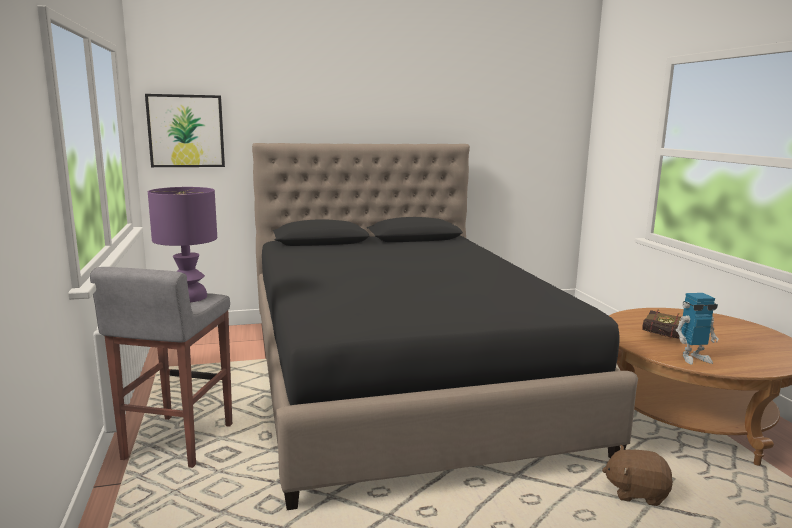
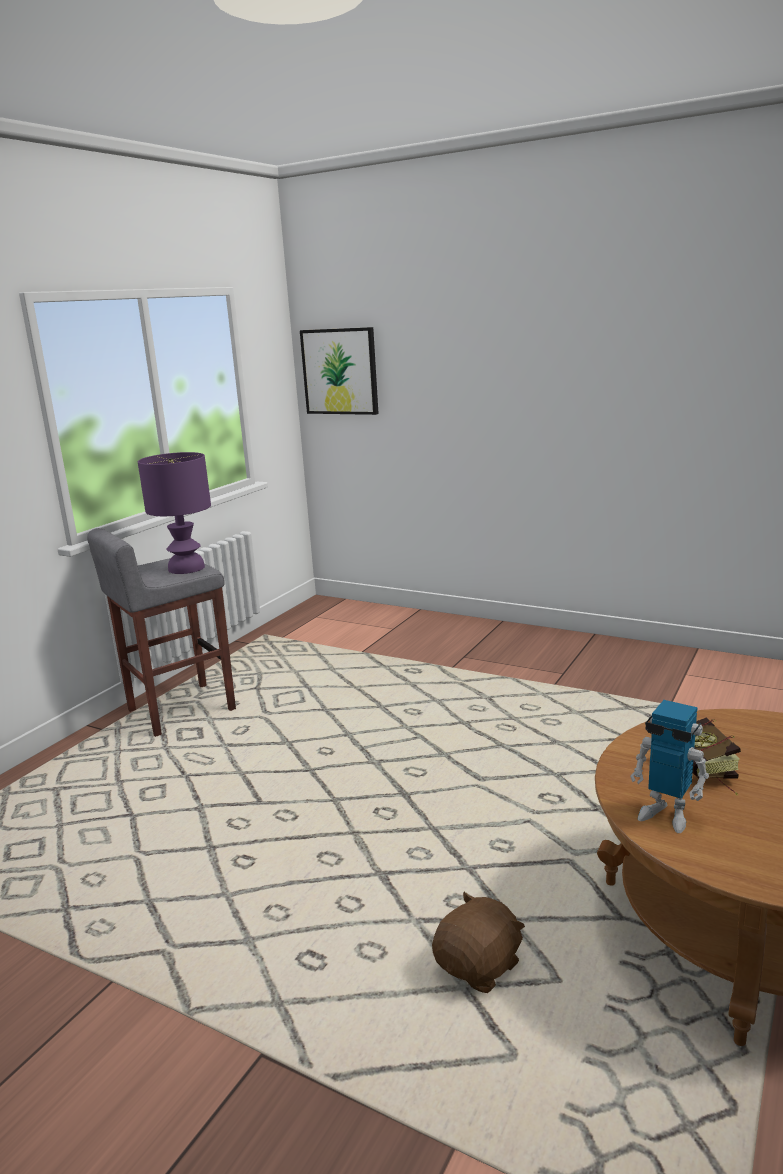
camera: 45 degrees right, 5 degrees up
black bed [252,143,638,510] -> none
brown plush toy [602,445,673,506] -> brown plush toy turned 75 degrees clockwise [432,892,525,993]

